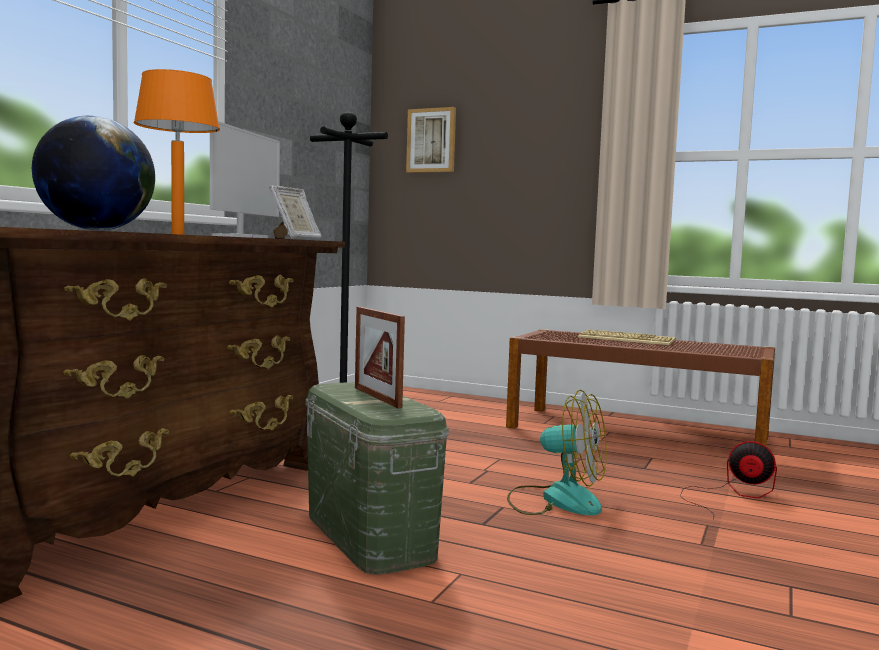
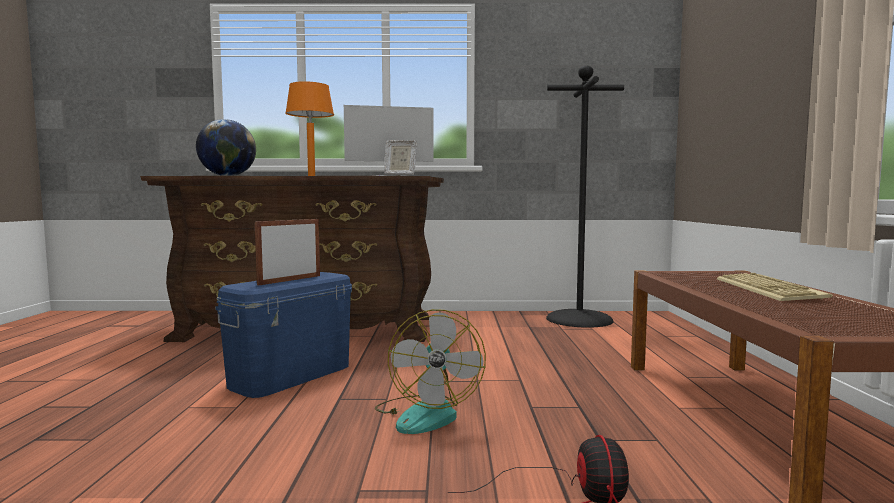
camera: 65 degrees right, 0 degrees up
green storage box [305,382,449,575] -> blue storage box [215,272,352,398]
picture [406,107,456,173] -> none

